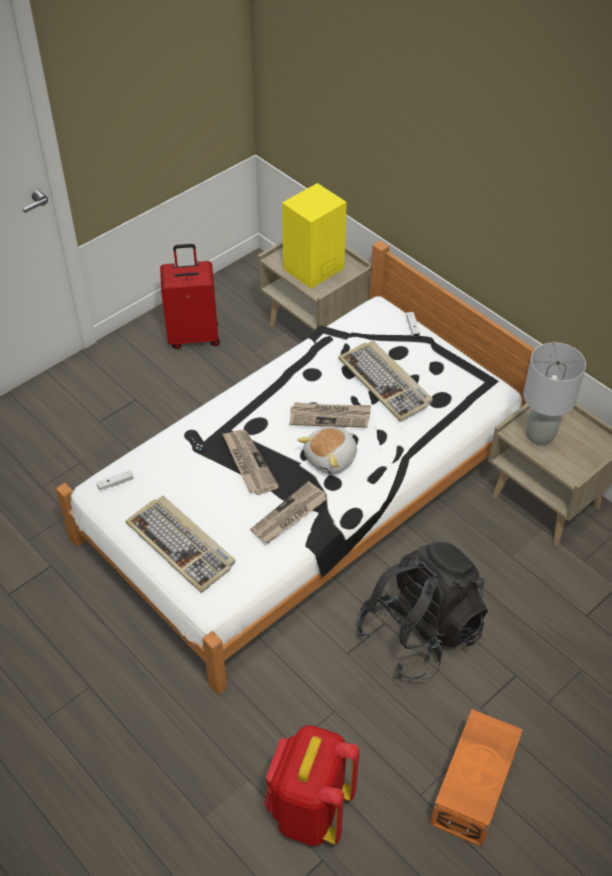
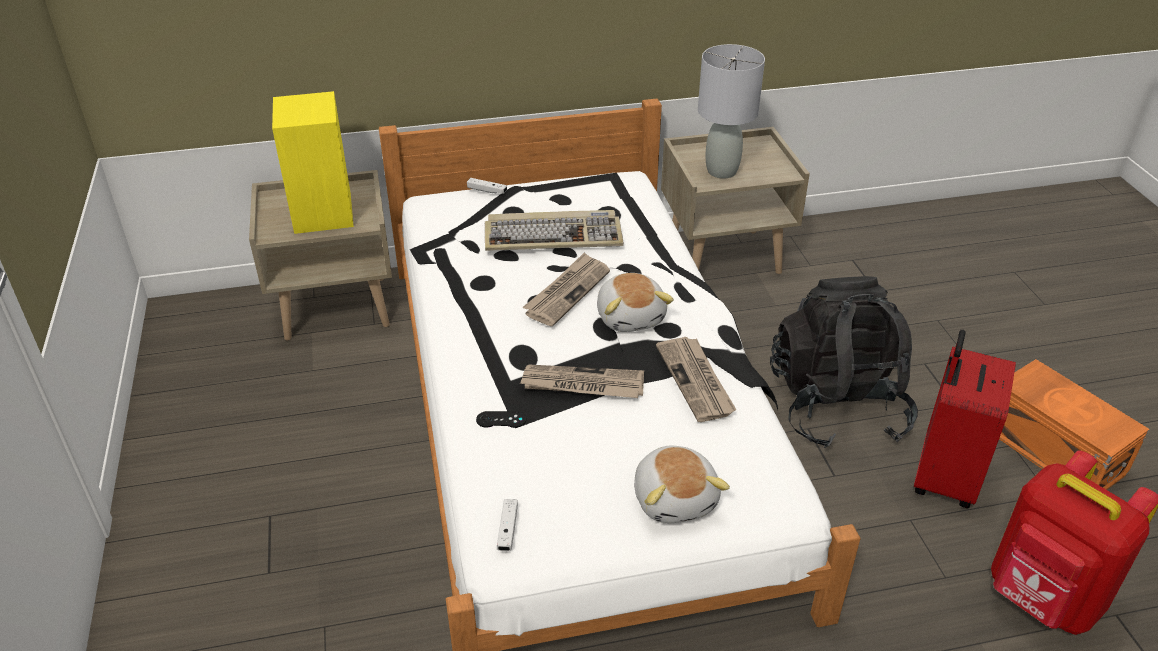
camera: 60 degrees left, 10 degrees down
keyboard [125,495,235,593] -> plush toy [634,446,730,523]
red suitcase [160,244,220,349] -> red suitcase moved to [914,330,1016,508]

